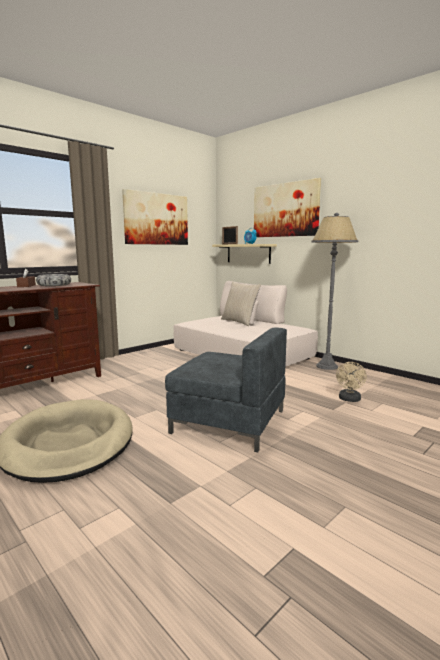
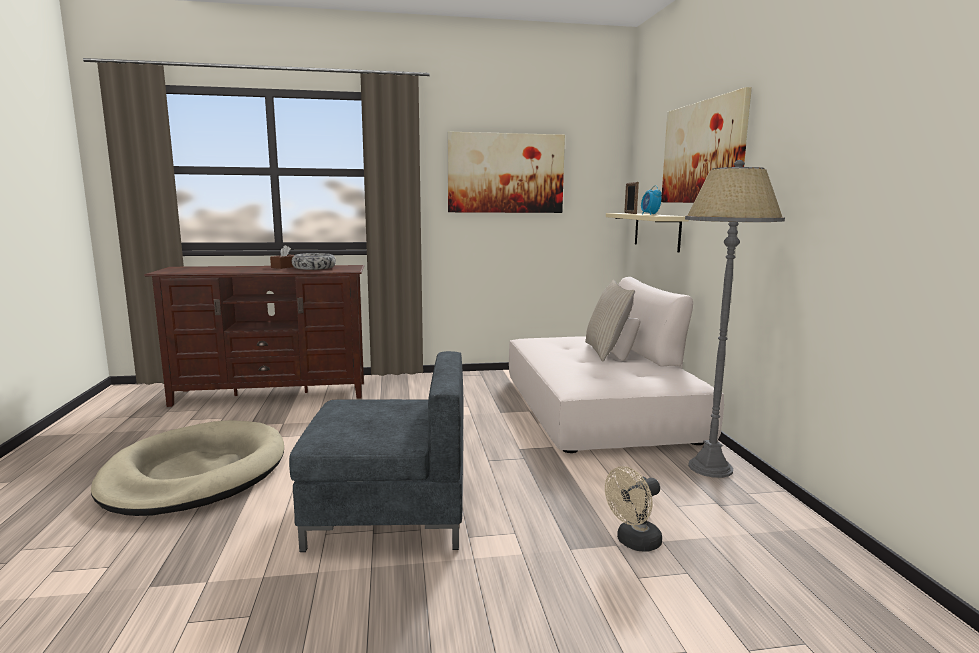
camera: 35 degrees right, 0 degrees up
grey armchair [165,327,287,452] -> grey armchair turned 60 degrees counterclockwise [289,351,463,552]

